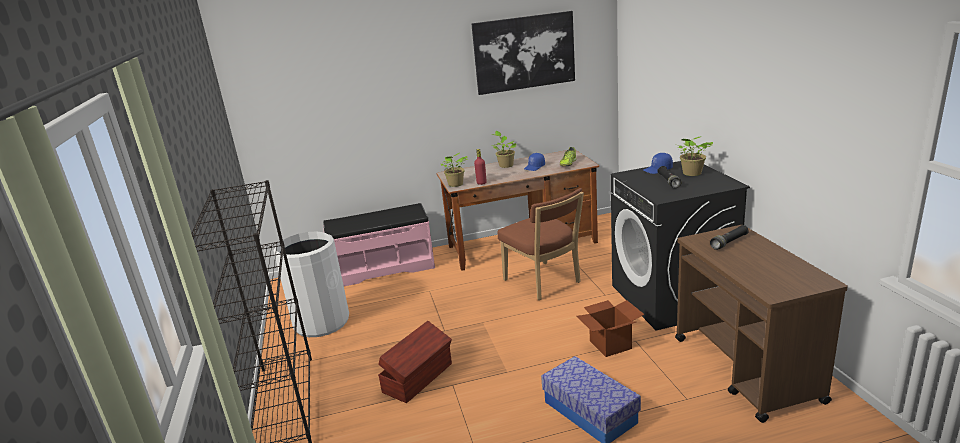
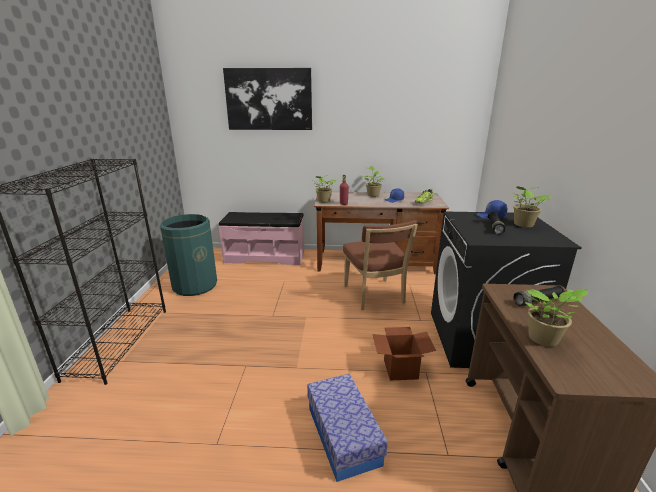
camera: 15 degrees right, 0 degrees up
white trash can [274,231,349,337] -> green trash can [160,214,217,296]
brown storage box [378,321,452,403] -> none
picture [471,11,575,95] -> picture moved to [223,68,312,130]
none -> potted plant [525,289,588,347]

